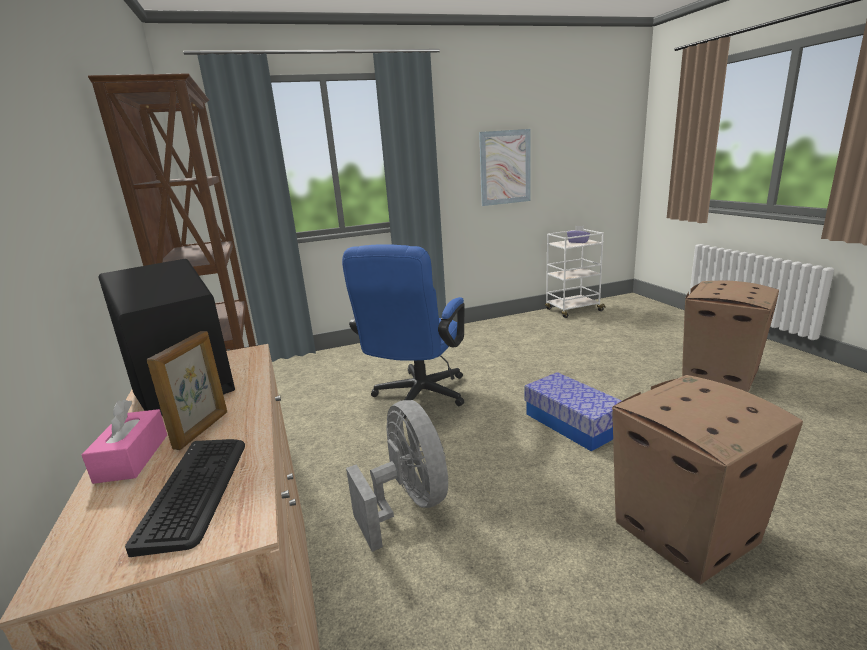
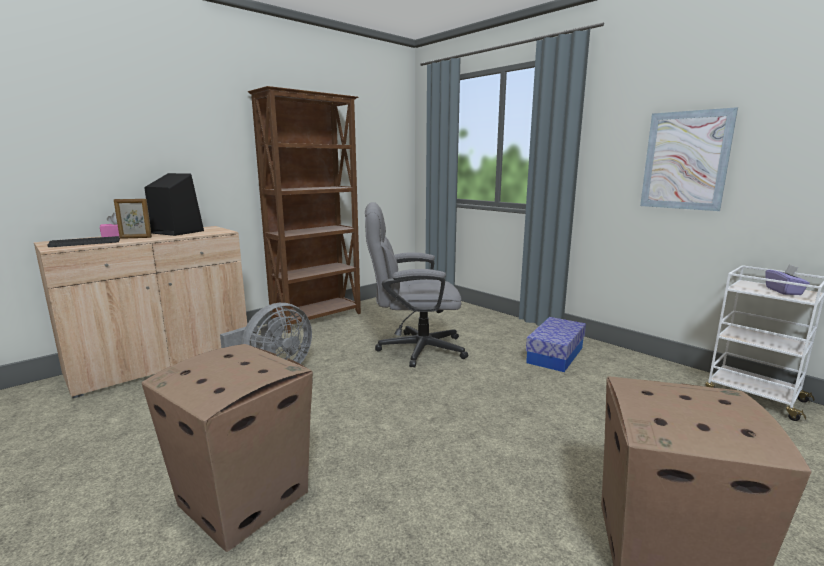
camera: 65 degrees right, 5 degrees down
blue office chair [342,244,465,419] -> grey office chair [365,202,468,368]
storage box [524,372,622,451] -> storage box moved to [526,317,586,372]

